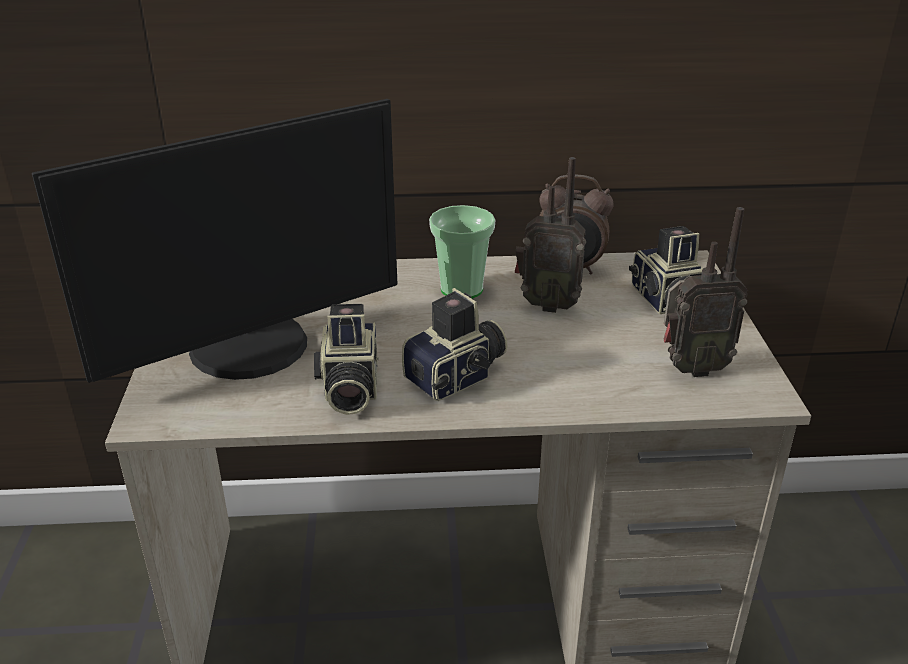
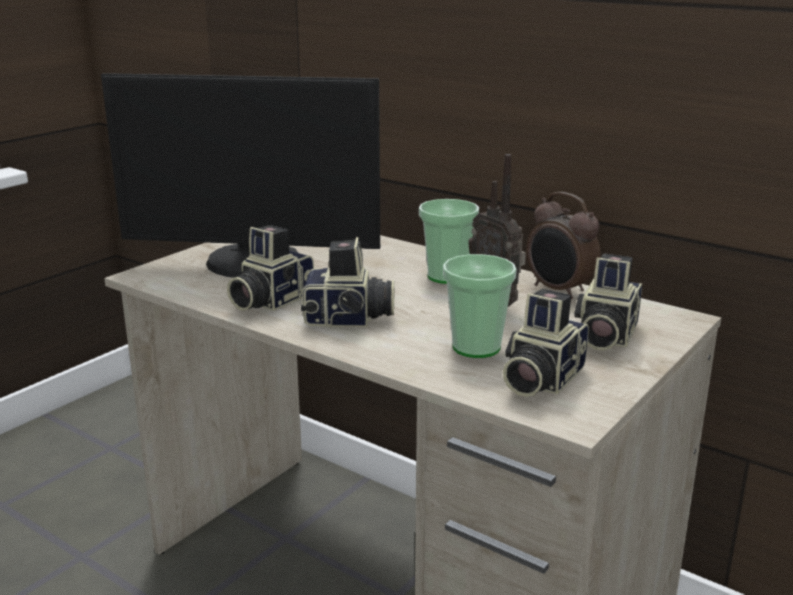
camera: 40 degrees right, 10 degrees down
radio [664,207,748,377] -> camera [503,289,589,397]
none -> cup [443,254,517,358]

